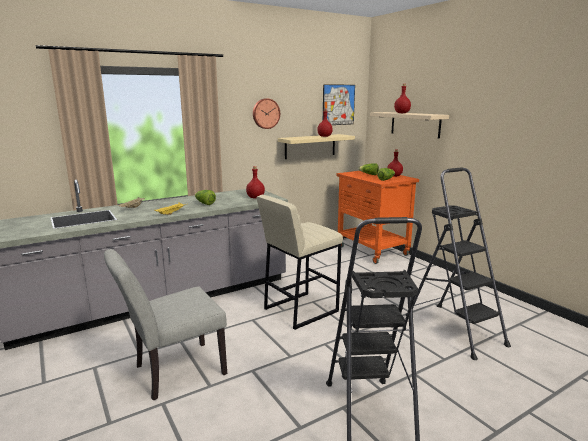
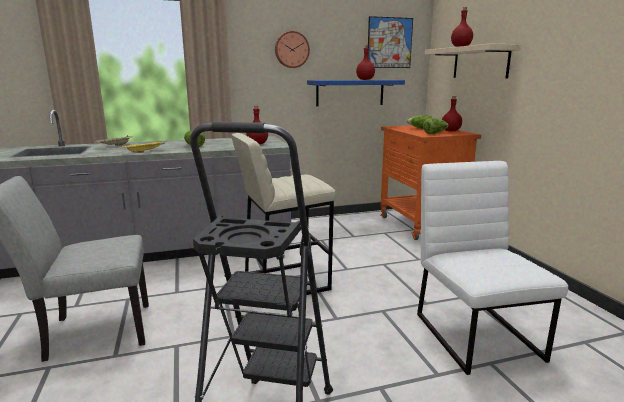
camera: 15 degrees right, 0 degrees up
beige shelf [278,134,355,159] -> blue shelf [307,80,405,106]
step ladder [406,167,511,360] -> white chair [417,161,568,375]

